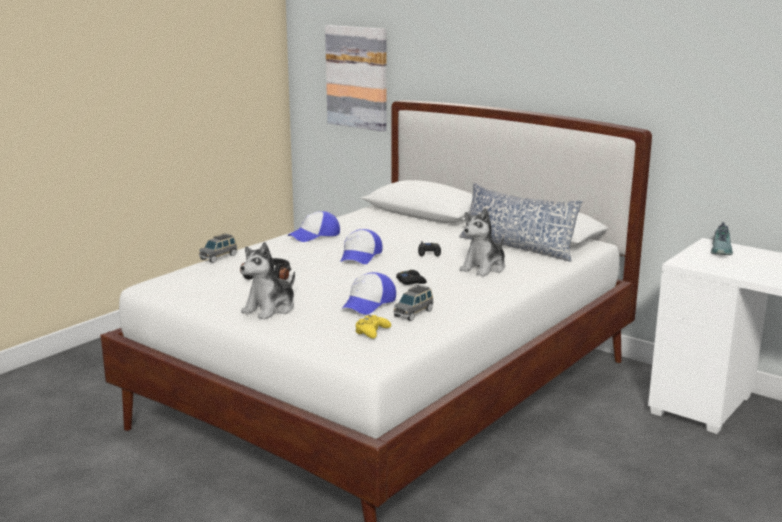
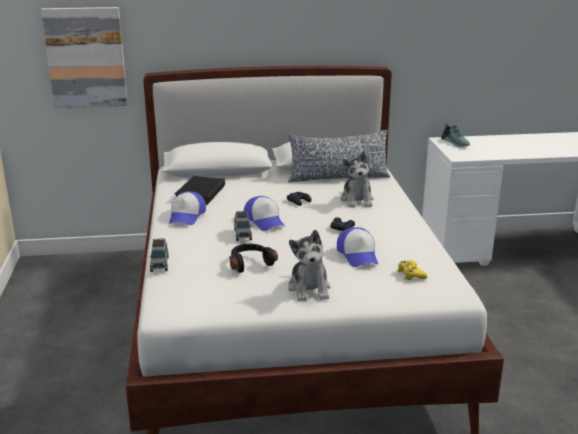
camera: 45 degrees left, 5 degrees up
grey toy car [393,285,433,321] -> grey toy car moved to [234,211,252,241]
none -> black book [175,176,225,205]

